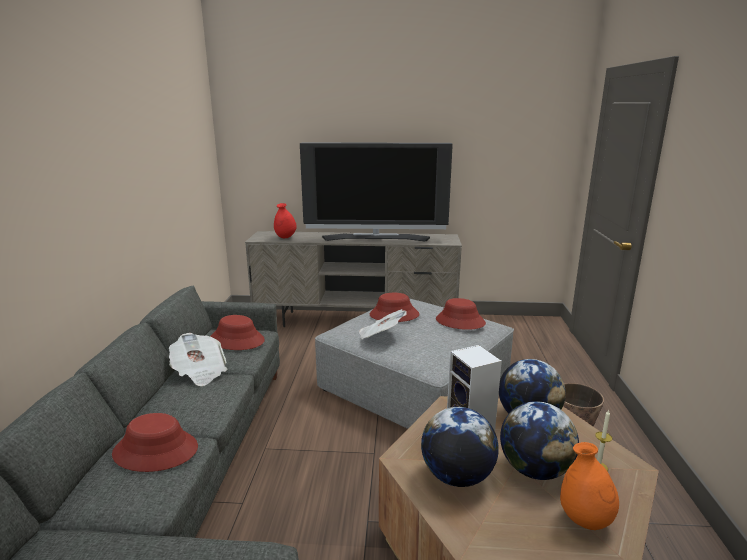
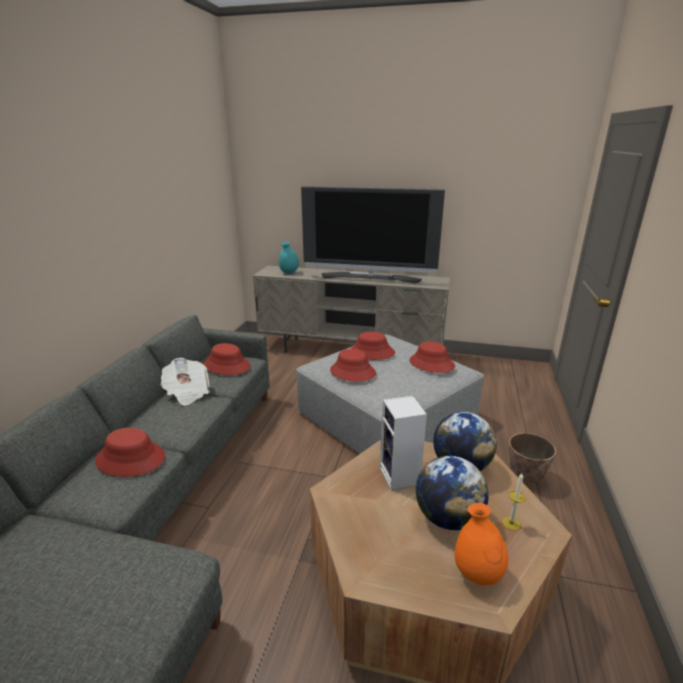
camera: 10 degrees right, 5 degrees up
red vase [274,203,297,238] -> turquoise vase [279,242,299,274]
newspaper [359,309,407,340] -> red hat [330,349,376,382]
globe [421,407,499,487] -> none

